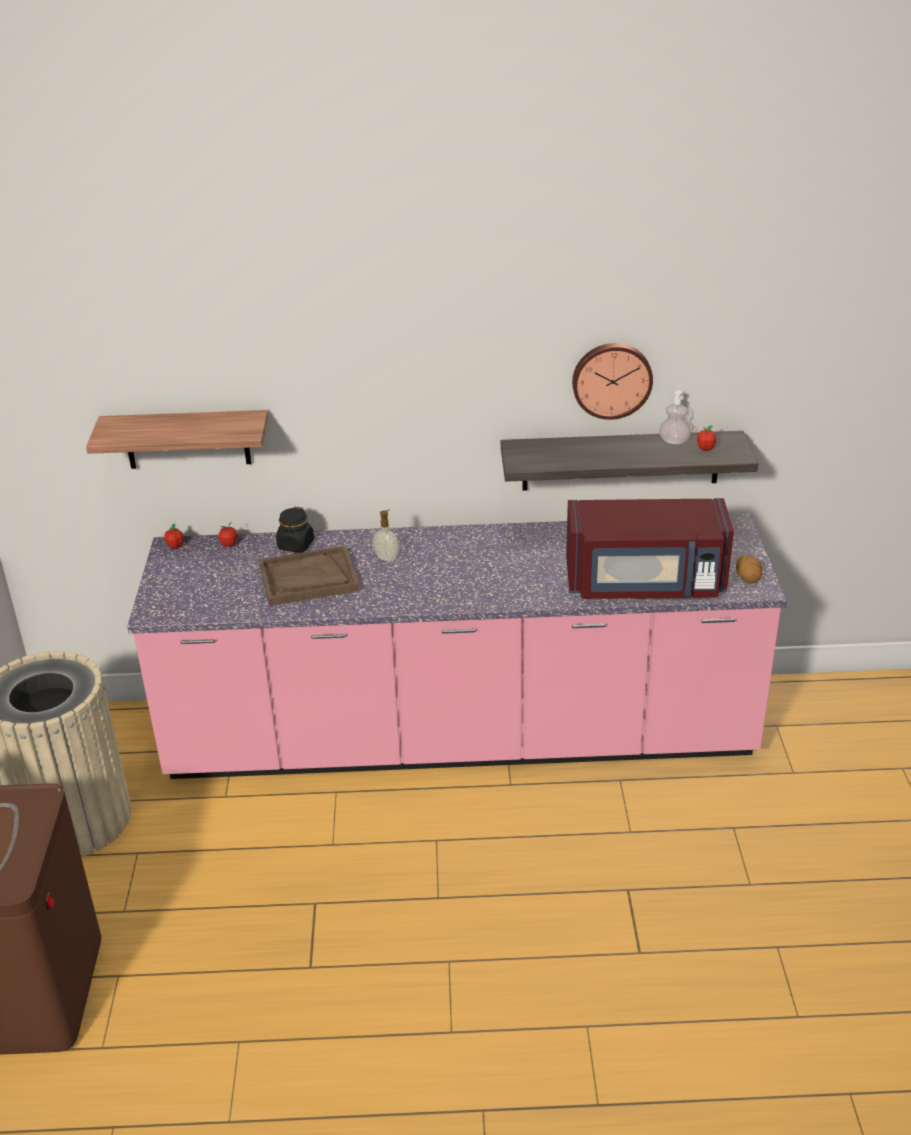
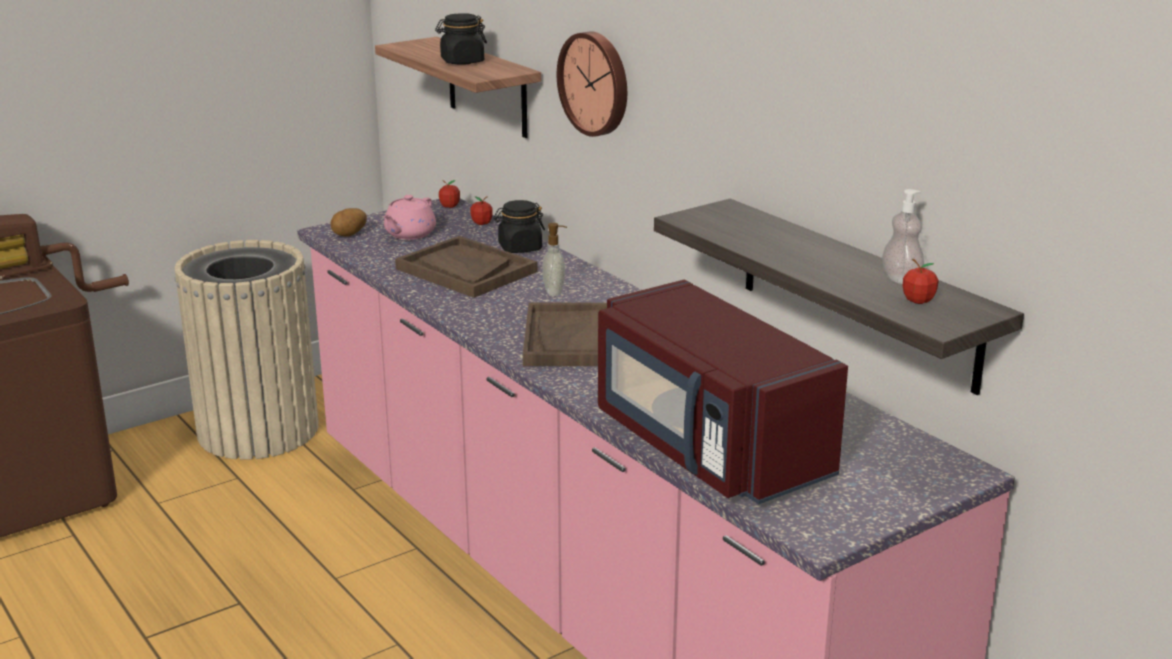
camera: 55 degrees right, 10 degrees down
wall clock [572,343,653,420] -> wall clock moved to [557,31,627,137]
potato [736,555,762,583] -> potato moved to [330,208,367,237]
none -> pink teapot [383,195,436,240]
none -> black jar [435,13,487,65]
none -> brown tray [523,303,607,366]

